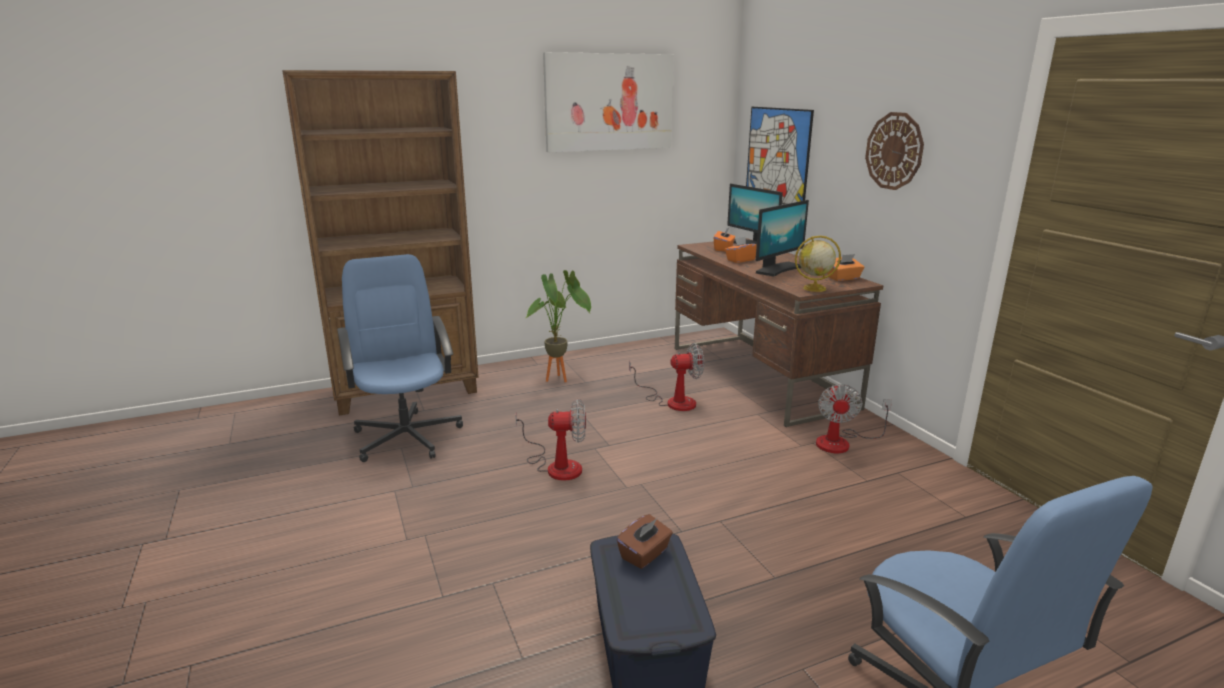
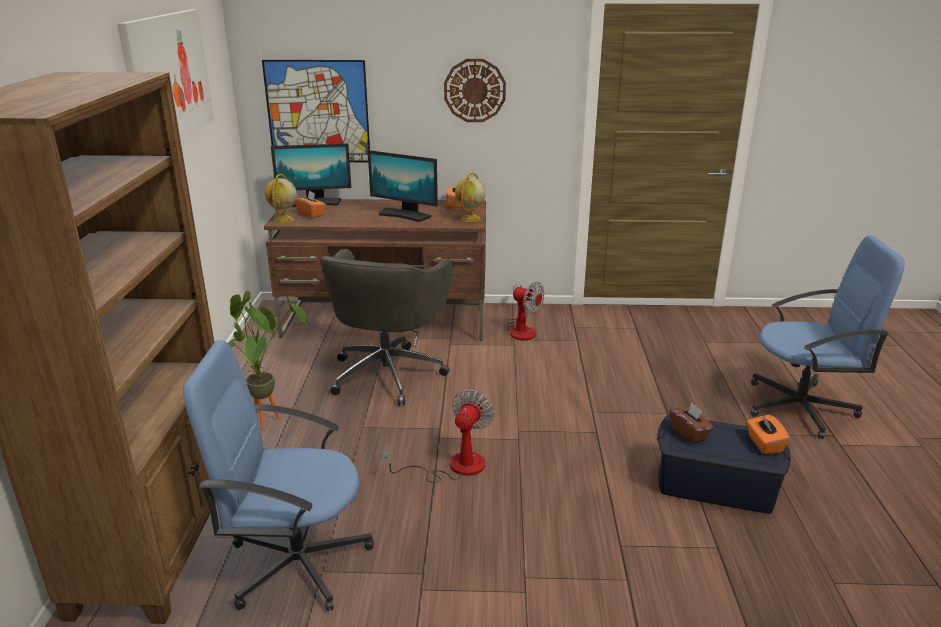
camera: 65 degrees left, 5 degrees up
fan [629,343,704,411] -> grey office chair [320,249,453,406]
orange tissue box [725,236,757,263] -> orange tissue box moved to [747,414,790,454]
monitor [756,200,809,277] -> monitor turned 135 degrees clockwise [368,150,438,222]
none -> globe [265,174,297,223]

